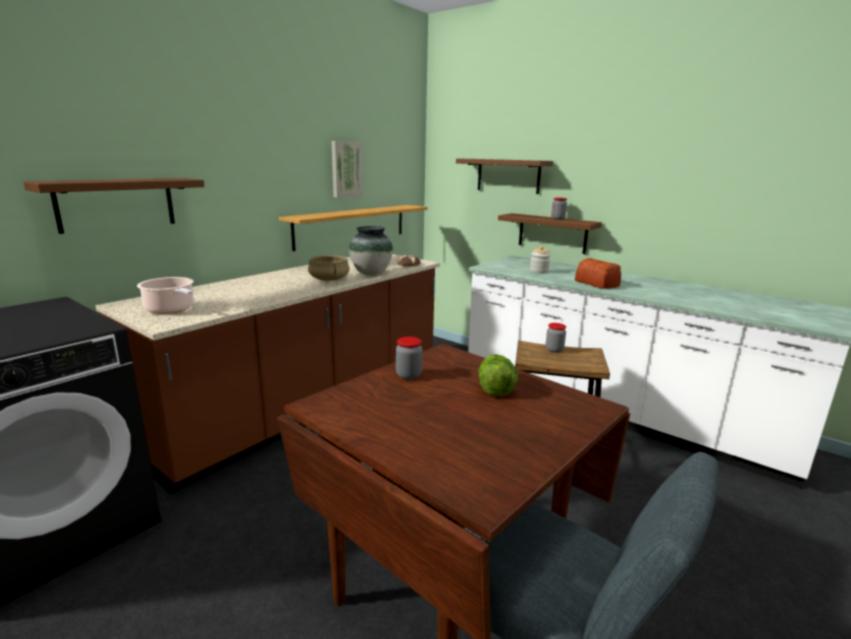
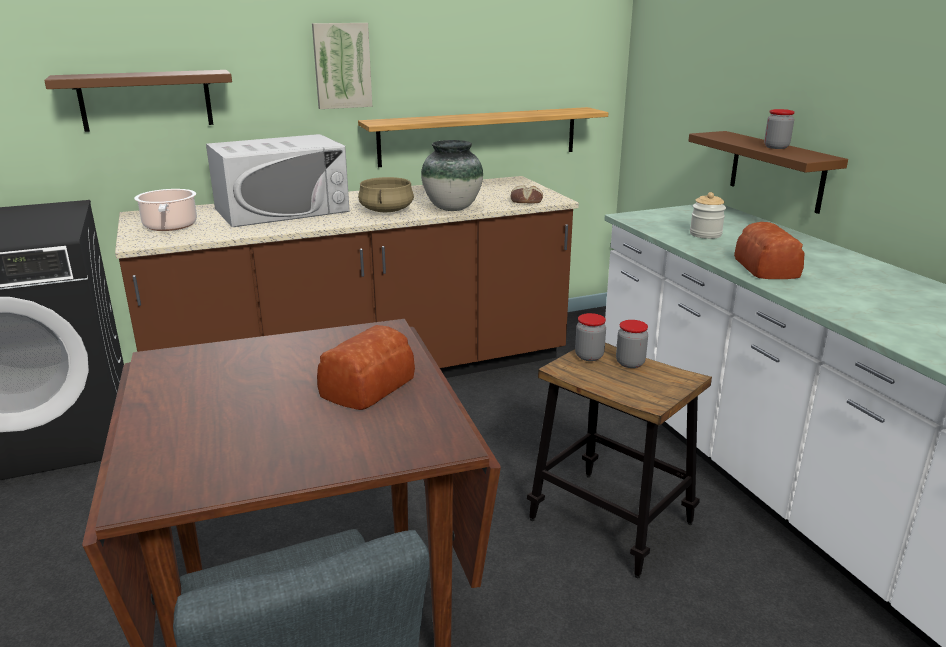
camera: 30 degrees right, 5 degrees up
picture [331,141,363,198] -> picture moved to [312,23,372,109]
jar [396,337,423,380] -> jar moved to [575,313,606,361]
brown shelf [456,159,553,194] -> none
lettuce [478,354,518,397] -> bread [317,325,415,410]
none -> white microwave [206,134,350,227]

